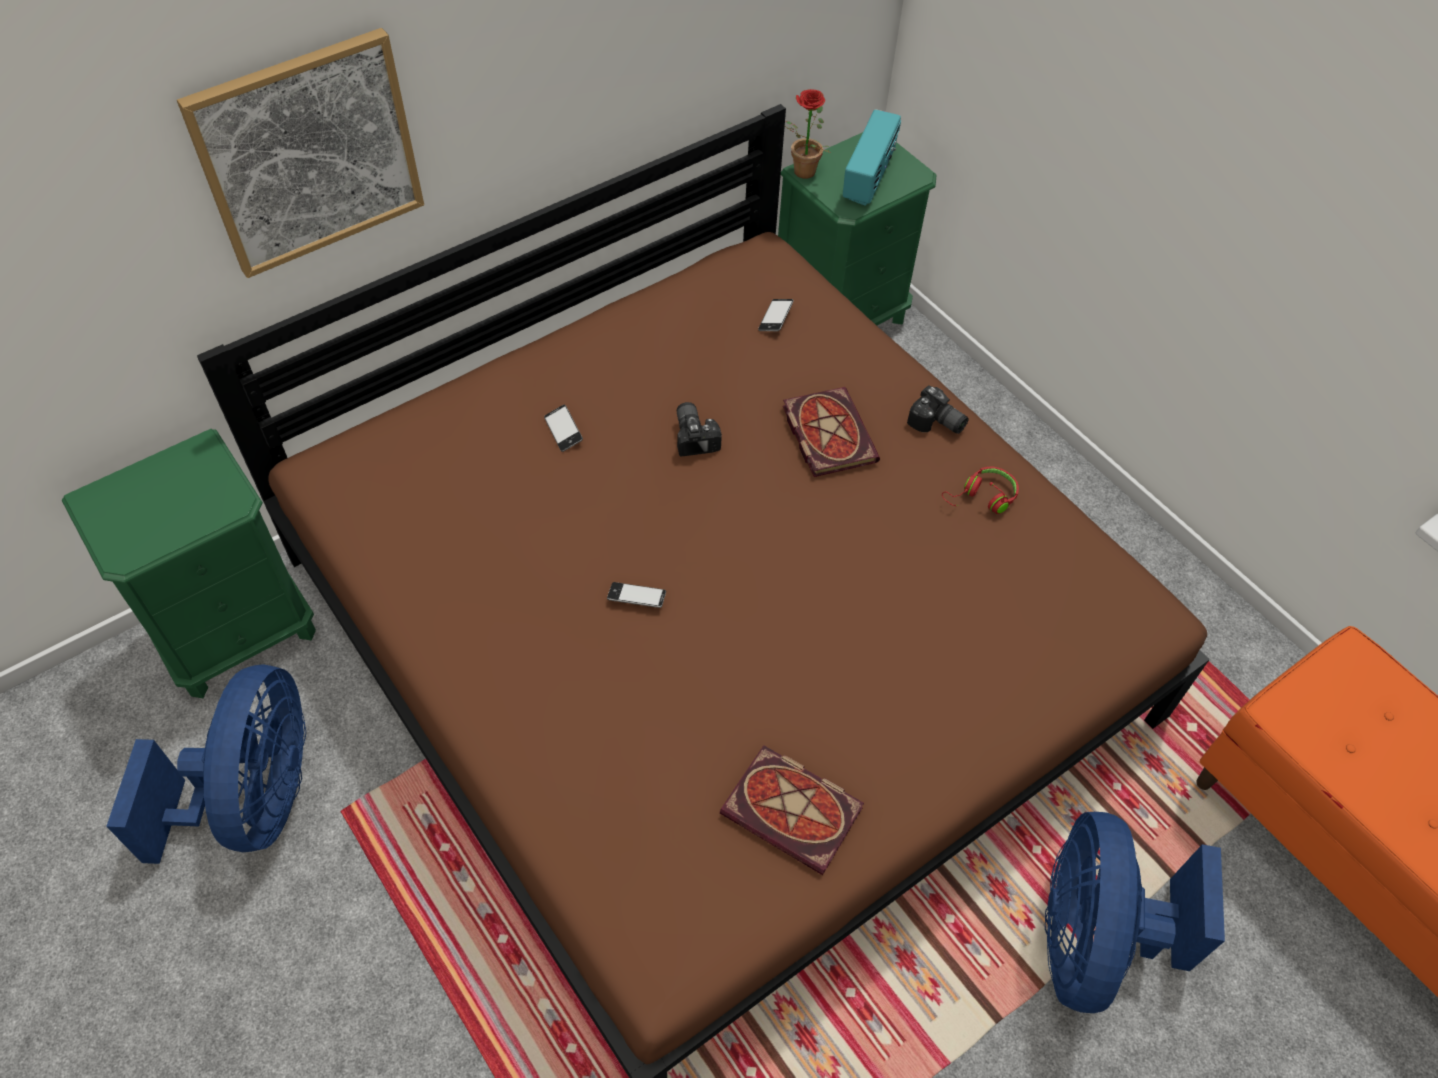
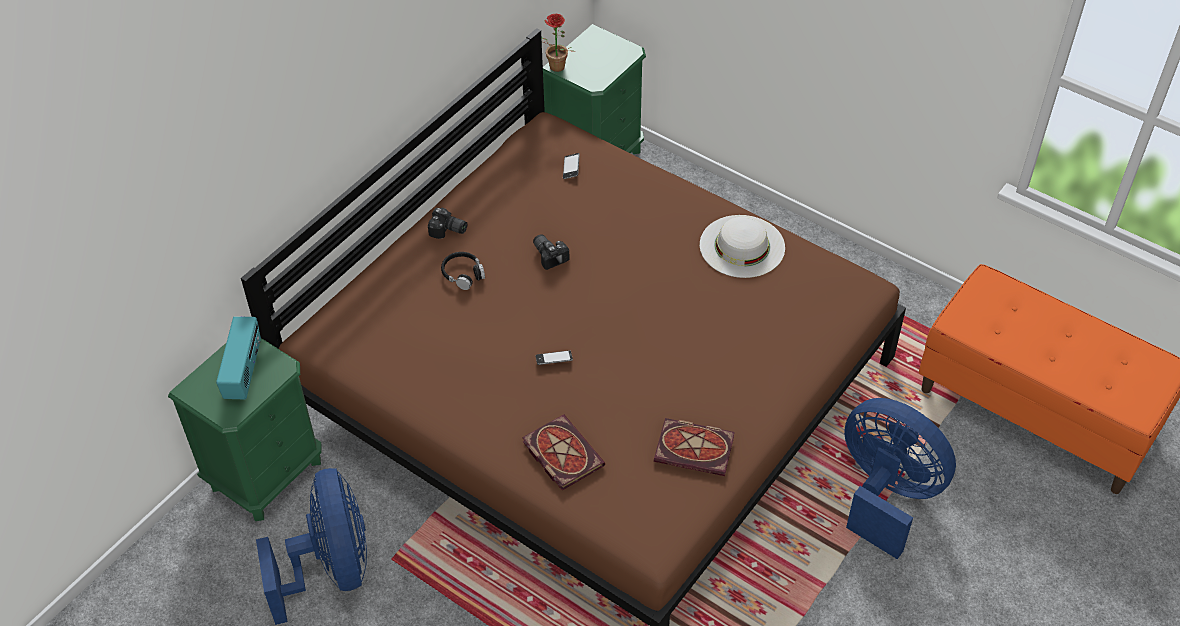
camera: 15 degrees left, 5 degrees down
picture [177,28,424,278] -> none
phone [544,405,583,452] -> black headphones [441,252,485,290]
book [783,387,880,477] -> book moved to [522,414,605,490]
radio [843,109,901,206] -> radio moved to [216,316,261,400]
camera [907,385,969,434] -> camera moved to [428,208,467,239]
red headphones [942,467,1019,514] -> white hat [700,215,785,278]
blue fan [1045,812,1225,1013] -> blue fan turned 135 degrees clockwise [844,398,956,559]

